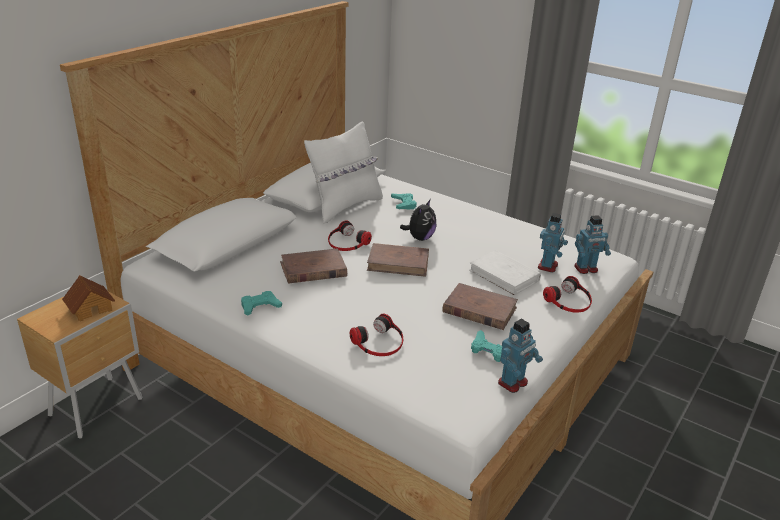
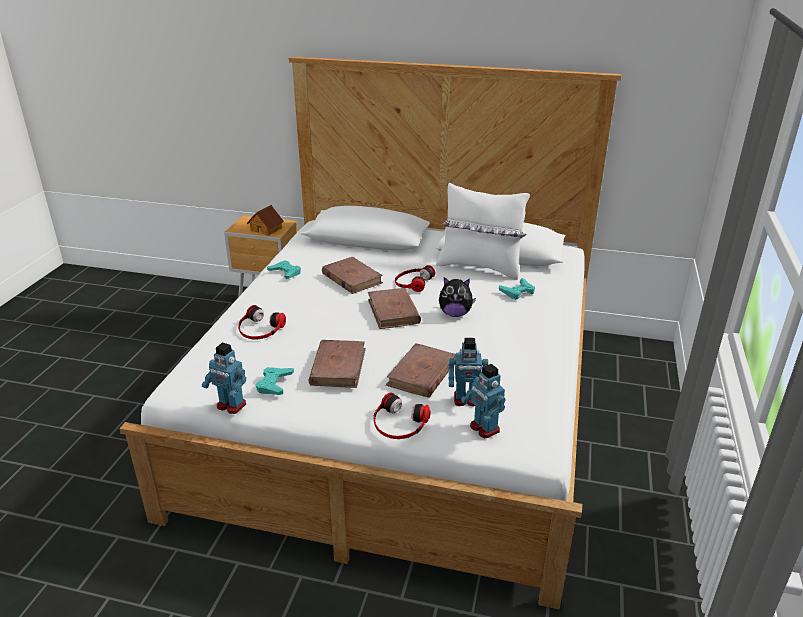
camera: 70 degrees right, 0 degrees up
white book [469,250,541,295] -> brown book [386,343,456,398]

